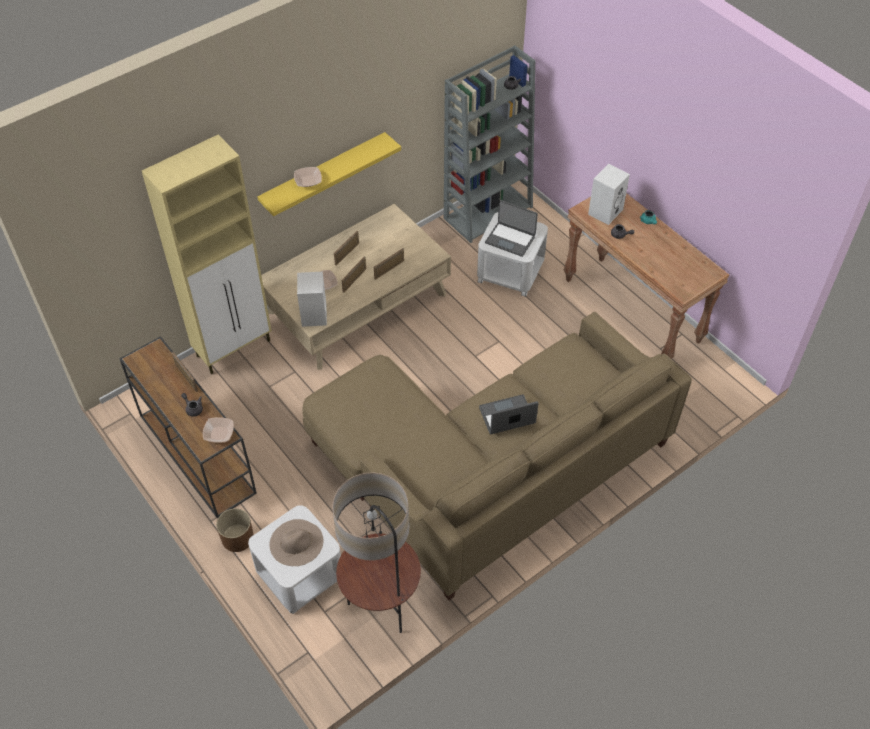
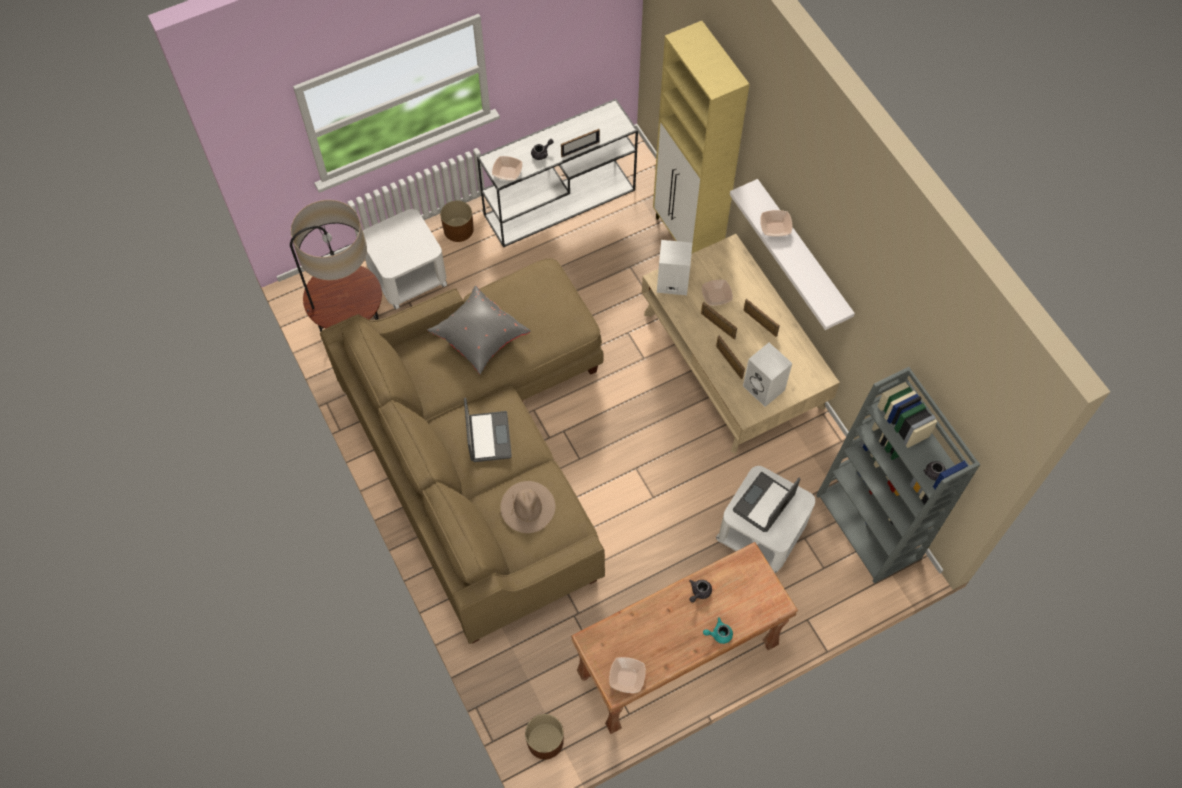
camera: 100 degrees right, 10 degrees up
brown console table [119,336,257,518] -> white console table [477,99,638,248]
yellow shelf [258,132,401,216] -> white shelf [730,179,855,330]
beige hat [269,519,323,566] -> beige hat moved to [500,481,555,533]
white speaker [588,164,630,225] -> white speaker moved to [743,343,792,407]
none -> grey pillow [427,286,531,374]
none -> brown planter [525,714,564,759]
none -> bowl [609,657,646,693]

